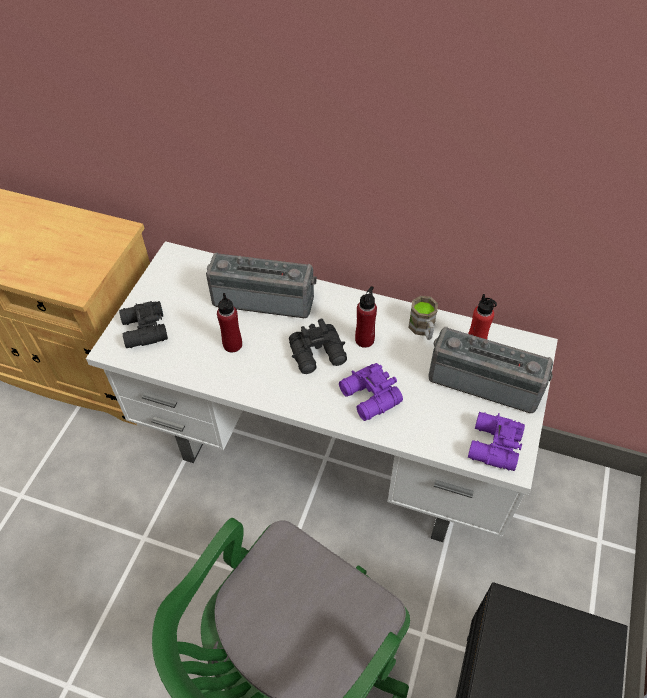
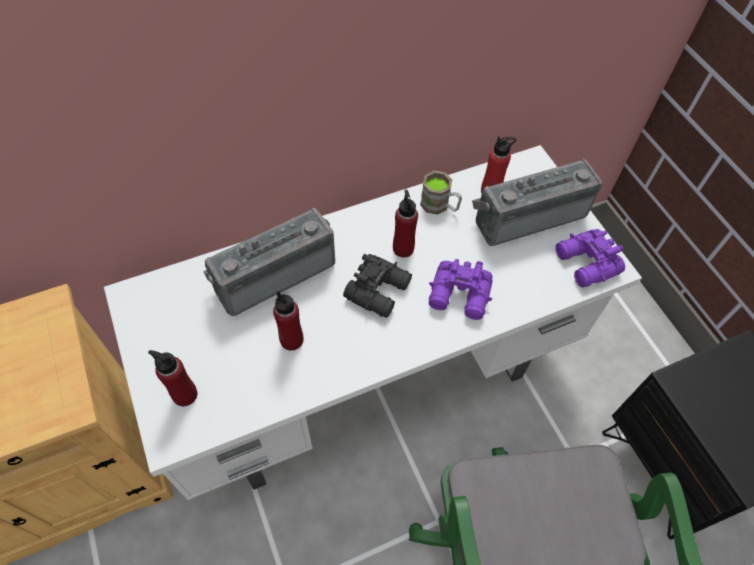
camera: 45 degrees left, 5 degrees up
black binoculars [119,301,168,348] -> red bottle [148,350,197,406]

